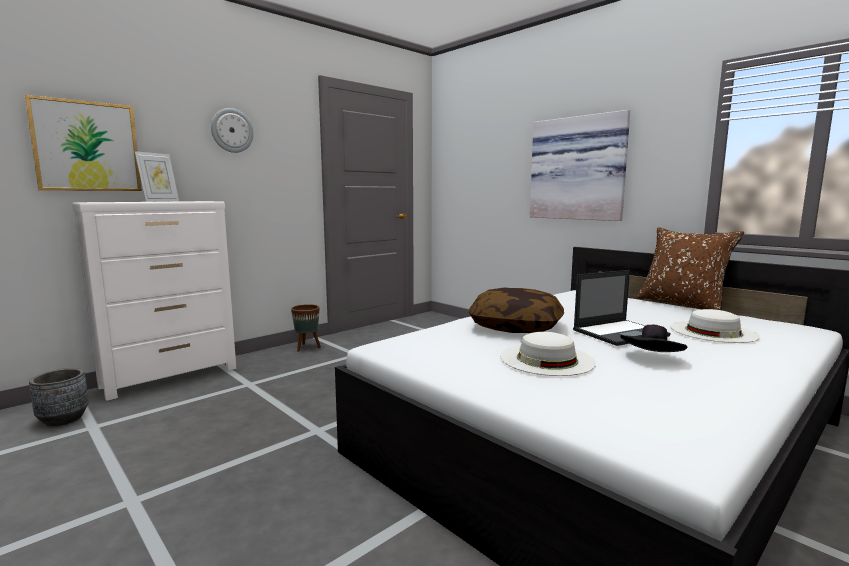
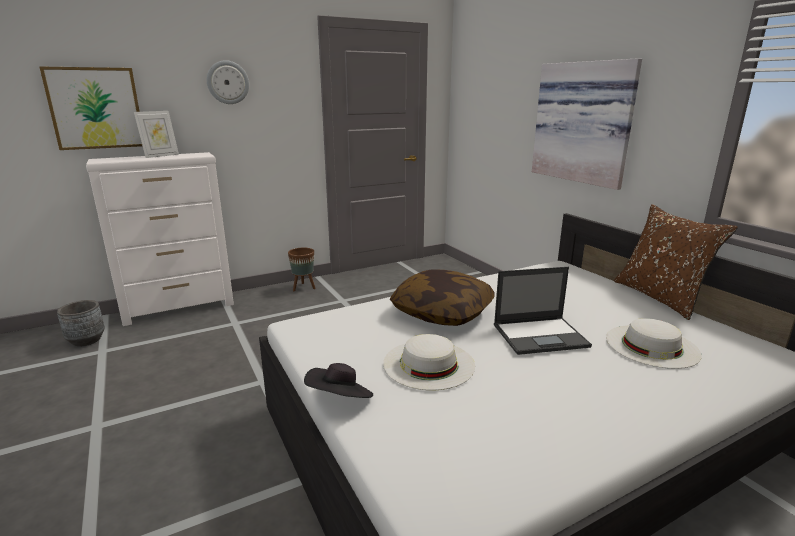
camera: 15 degrees right, 10 degrees up
black hat [620,325,687,352] -> black hat moved to [304,363,373,398]

